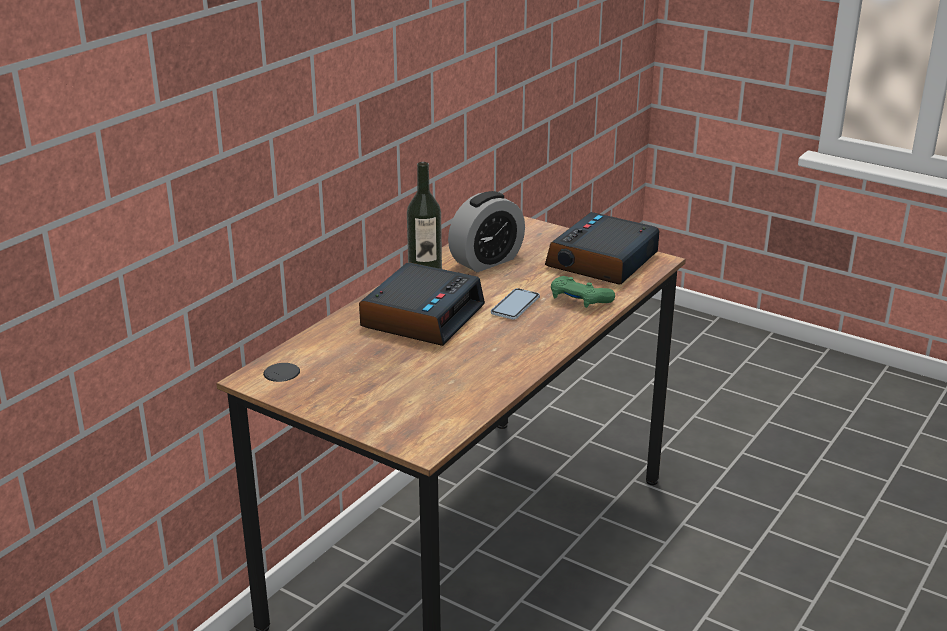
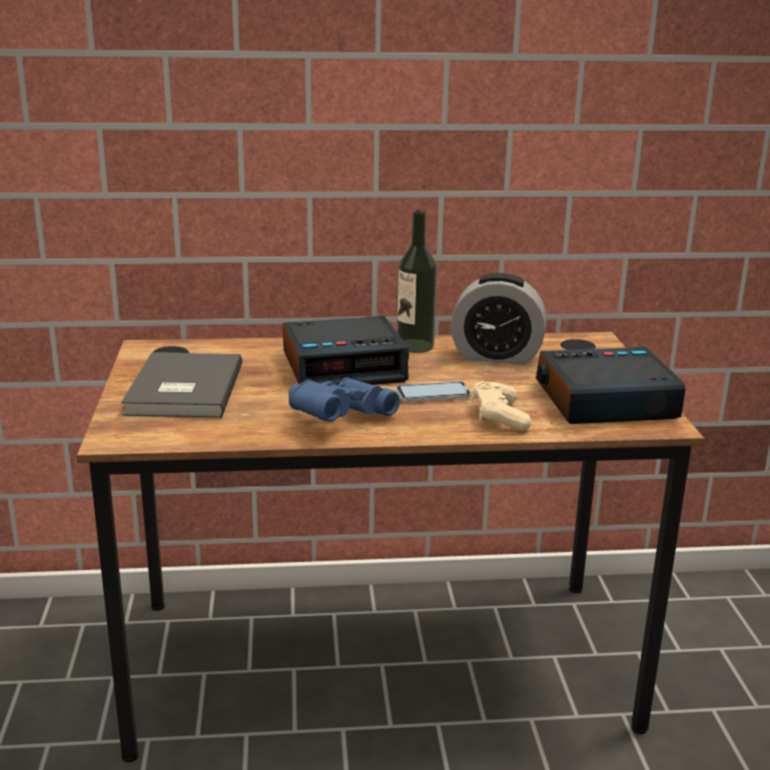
camera: 50 degrees right, 5 degrees down
green game controller [551,276,615,308] -> beige game controller [471,381,531,431]
none -> grey book [121,352,243,418]
none -> blue binoculars [289,377,400,422]

